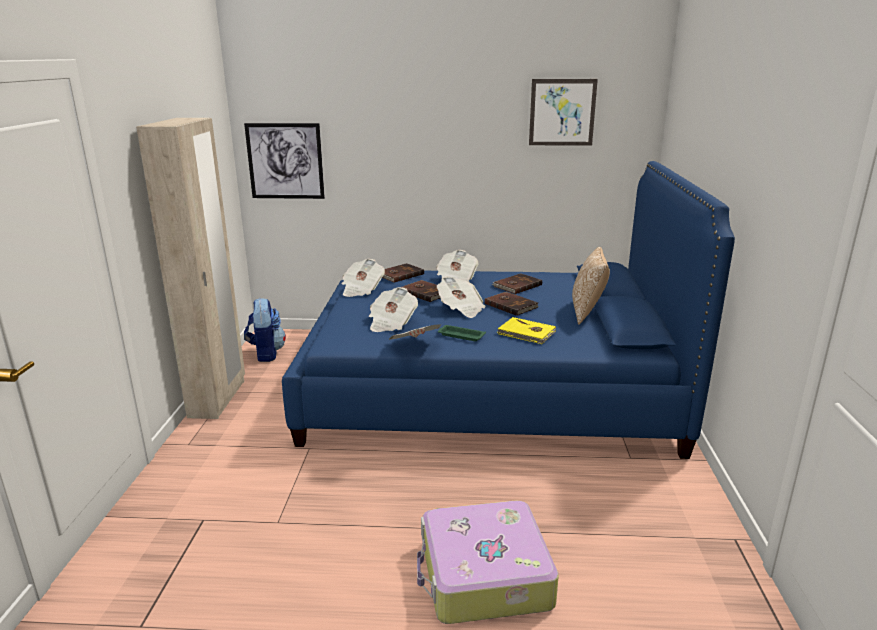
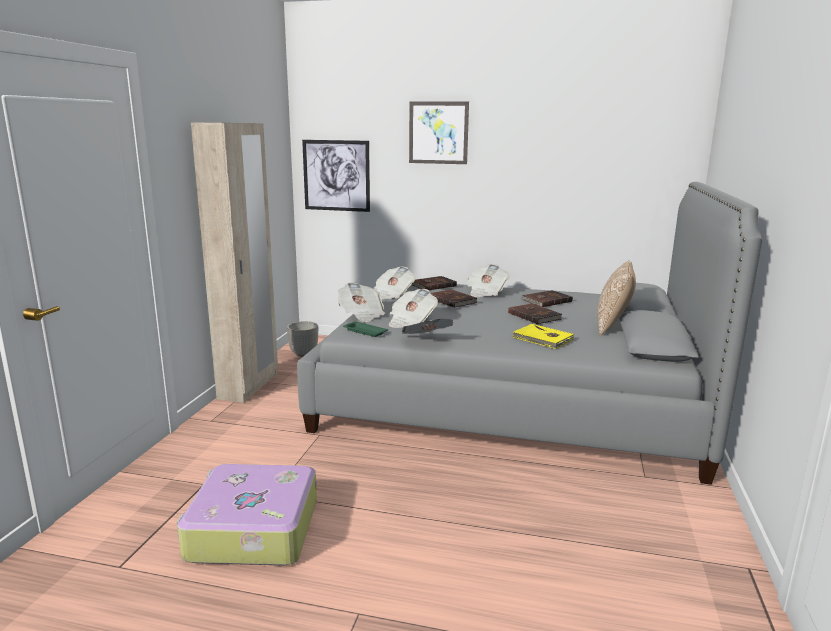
camera: 10 degrees right, 5 degrees down
backpack [244,298,286,362] -> planter [287,321,318,357]
blue bed [282,161,735,459] -> grey bed [297,182,762,485]
suitcase [417,501,559,624] -> suitcase moved to [177,464,317,565]
newspaper [437,276,486,318] -> newspaper moved to [338,282,385,322]
green tray [438,325,486,341] -> green tray moved to [343,322,388,337]
picture [529,79,598,146] -> picture moved to [409,101,469,164]

